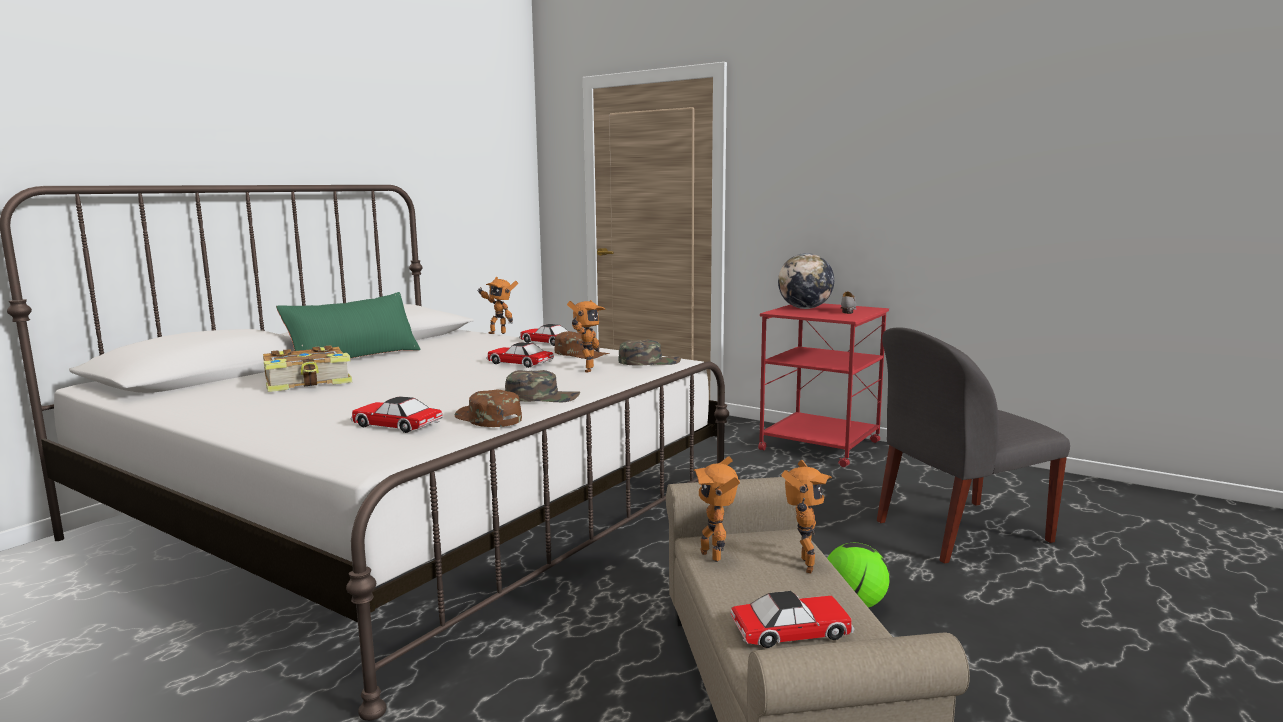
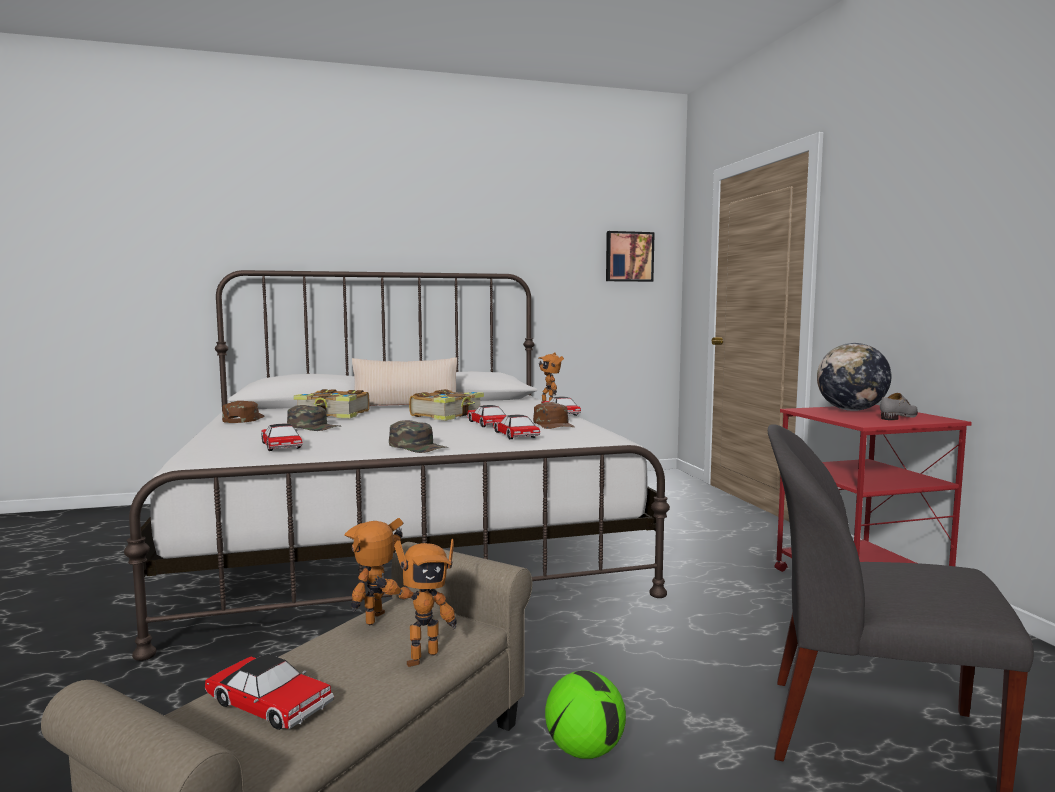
camera: 40 degrees right, 5 degrees down
green pillow [276,292,421,359] -> beige pillow [352,357,457,406]
brown cap [455,390,522,427] -> brown cap moved to [222,401,265,423]
toy robot [567,300,605,373] -> toy car [492,415,540,439]
green cap [618,340,681,366] -> green cap moved to [287,405,342,431]
none -> book [409,389,484,421]
none -> picture [606,231,655,282]

